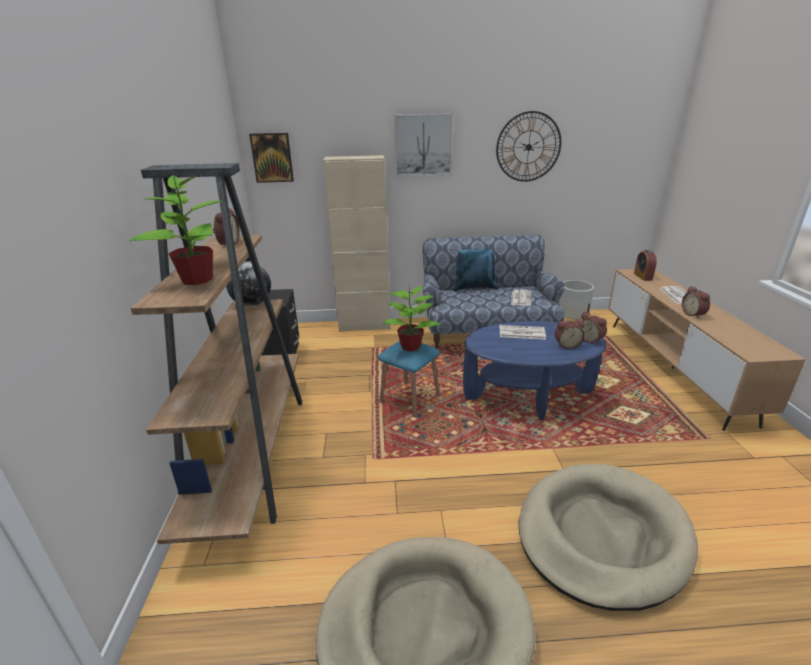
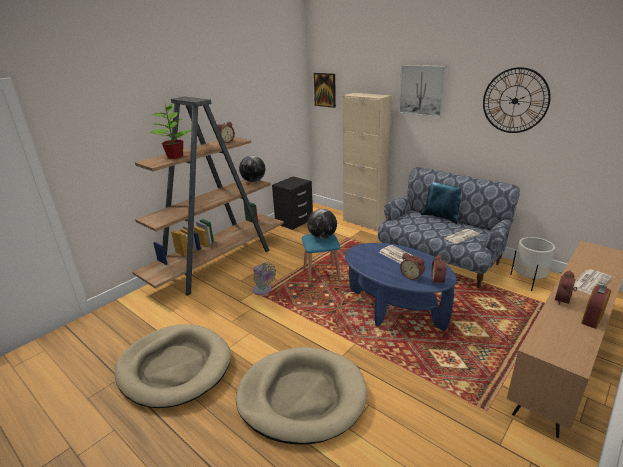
camera: 45 degrees right, 0 degrees up
potted plant [383,285,441,352] -> globe [307,209,337,239]
alarm clock [634,250,657,281] -> alarm clock moved to [581,285,611,329]
none -> grey fan [253,262,276,295]

